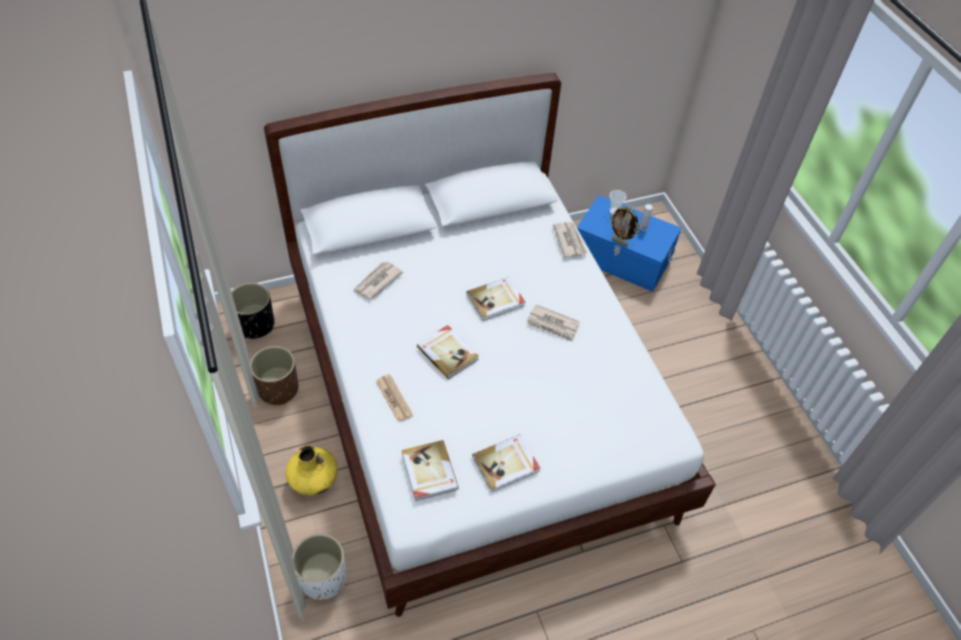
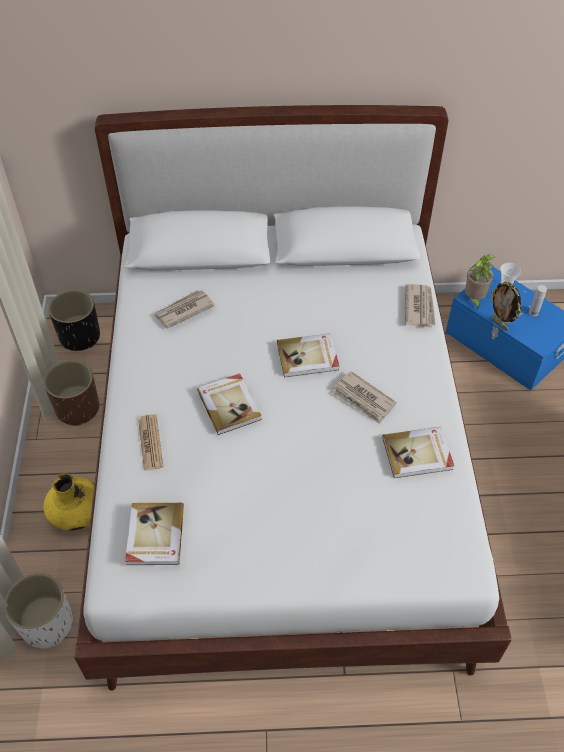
camera: 20 degrees right, 0 degrees up
book [472,434,540,492] -> book moved to [383,427,454,478]
none -> potted plant [465,254,495,309]

